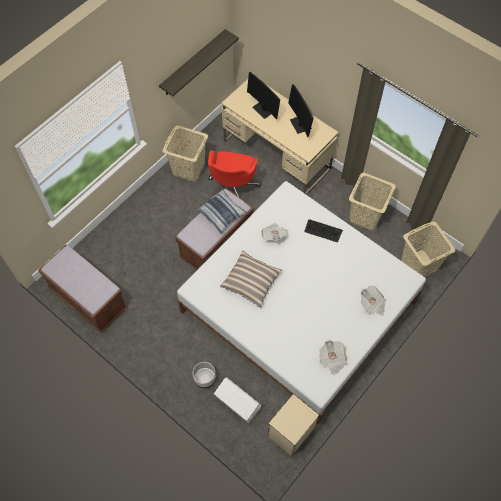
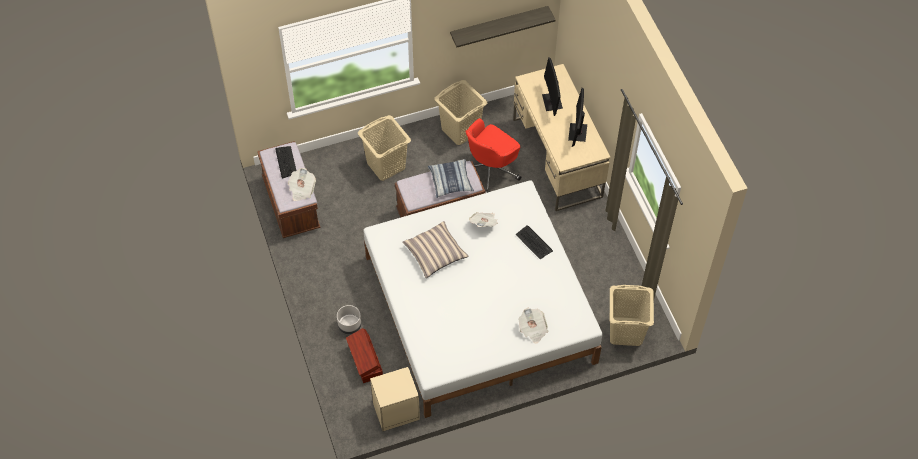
camera: 30 degrees right, 5 degrees down
white storage box [214,377,261,423] -> brown storage box [346,328,383,383]
newspaper [319,340,347,375] -> newspaper moved to [288,168,316,201]
beige laundry basket [349,173,396,231] -> beige laundry basket moved to [358,115,411,181]
none -> keyboard [275,146,296,178]

